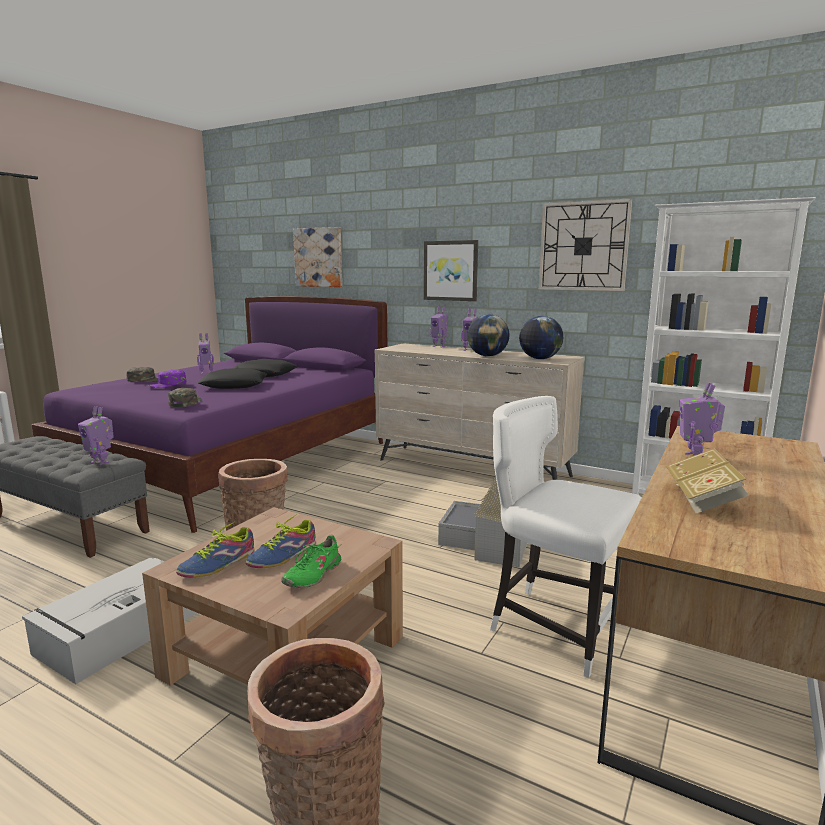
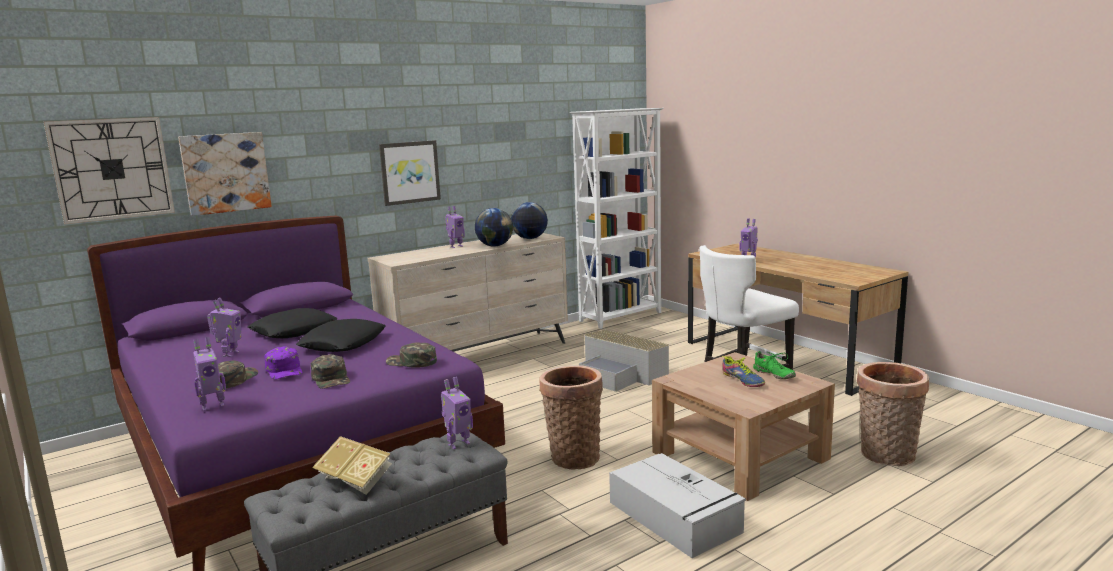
camera: 65 degrees left, 0 degrees up
shoe [176,521,254,578] -> none
toy robot [430,306,448,347] -> toy robot moved to [193,337,226,411]
wall clock [539,199,632,291] -> wall clock moved to [44,117,175,224]
book [666,449,749,513] -> book moved to [312,436,392,495]
none -> green cap [310,354,350,389]

